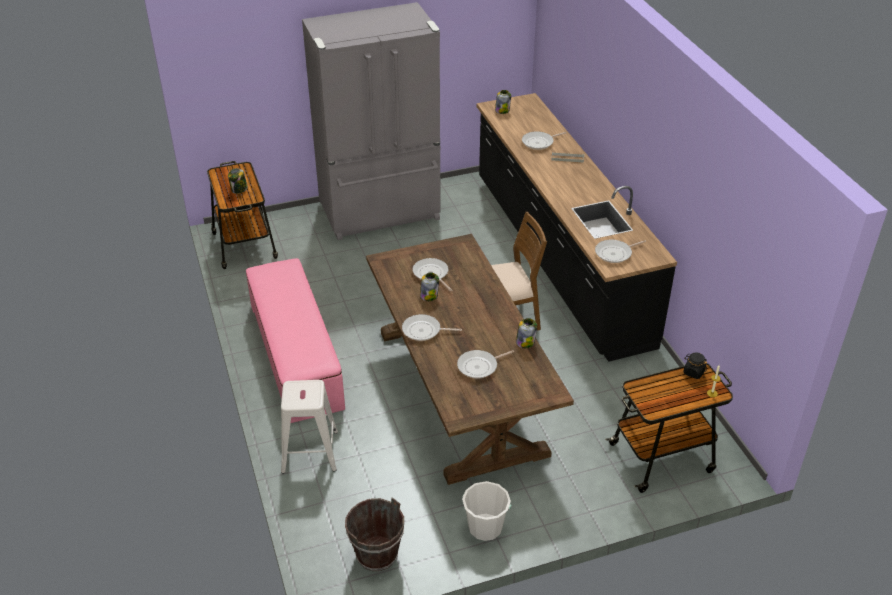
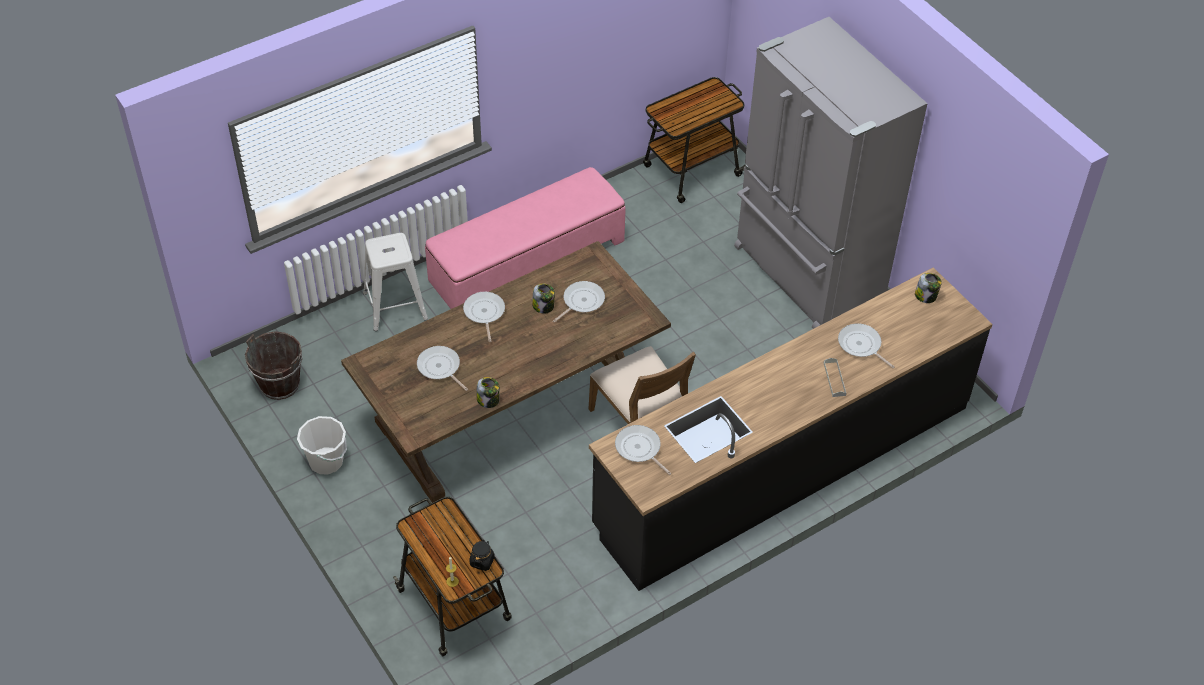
camera: 75 degrees right, 10 degrees up
jar [228,168,248,194] -> none

